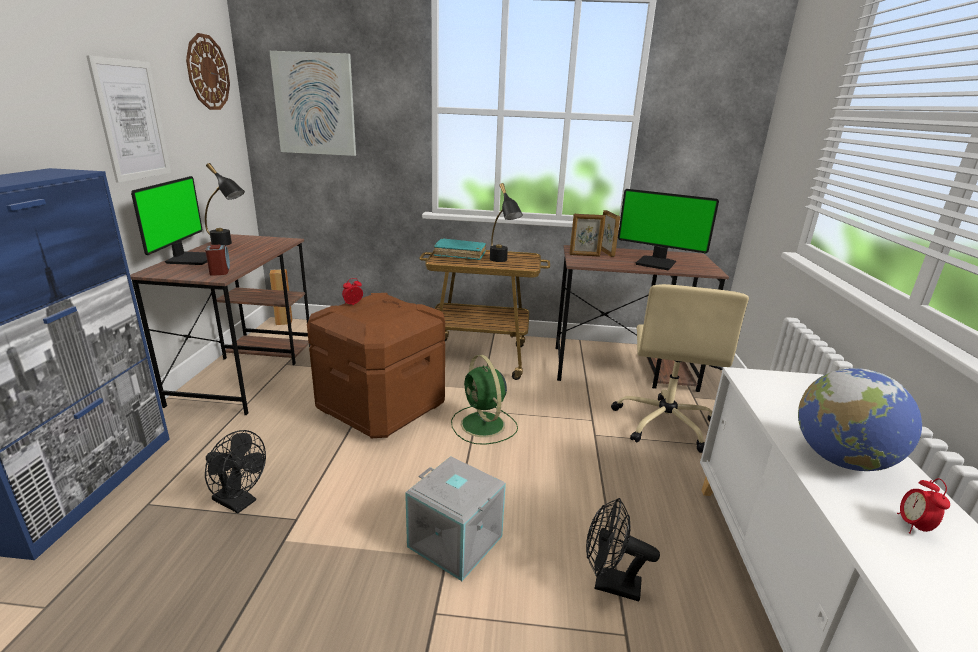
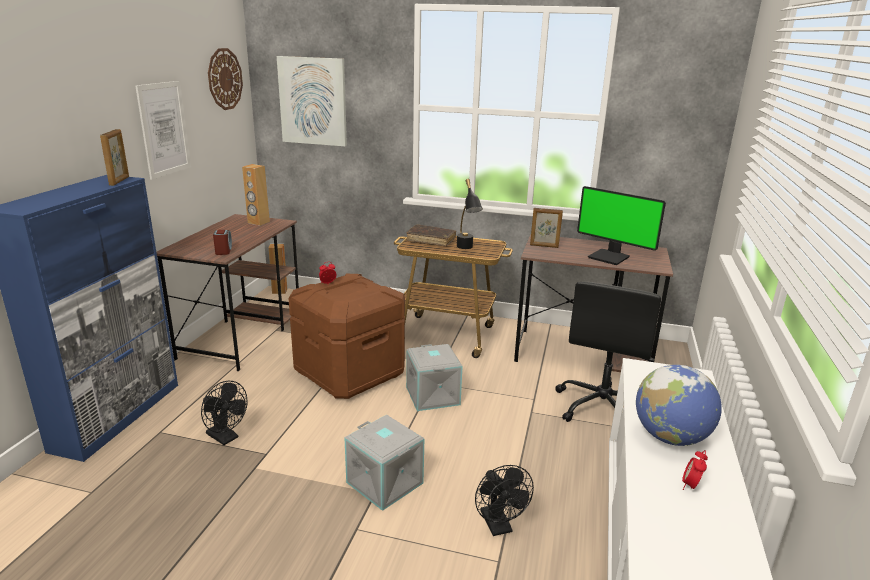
camera: 10 degrees right, 0 degrees up
monitor [131,176,207,265] -> none
black table lamp [205,163,245,245] -> none
turquoise book [434,238,486,260] -> brown book [406,224,456,247]
green fan [451,355,518,445] -> grey storage box [406,344,463,411]
black fan [586,498,660,602] -> black fan turned 135 degrees counterclockwise [475,465,534,536]
picture frame [601,210,620,257] -> picture frame moved to [100,129,129,186]
beige office chair [611,284,749,453] -> black office chair [555,282,661,422]
none -> brown speaker [242,164,270,226]

